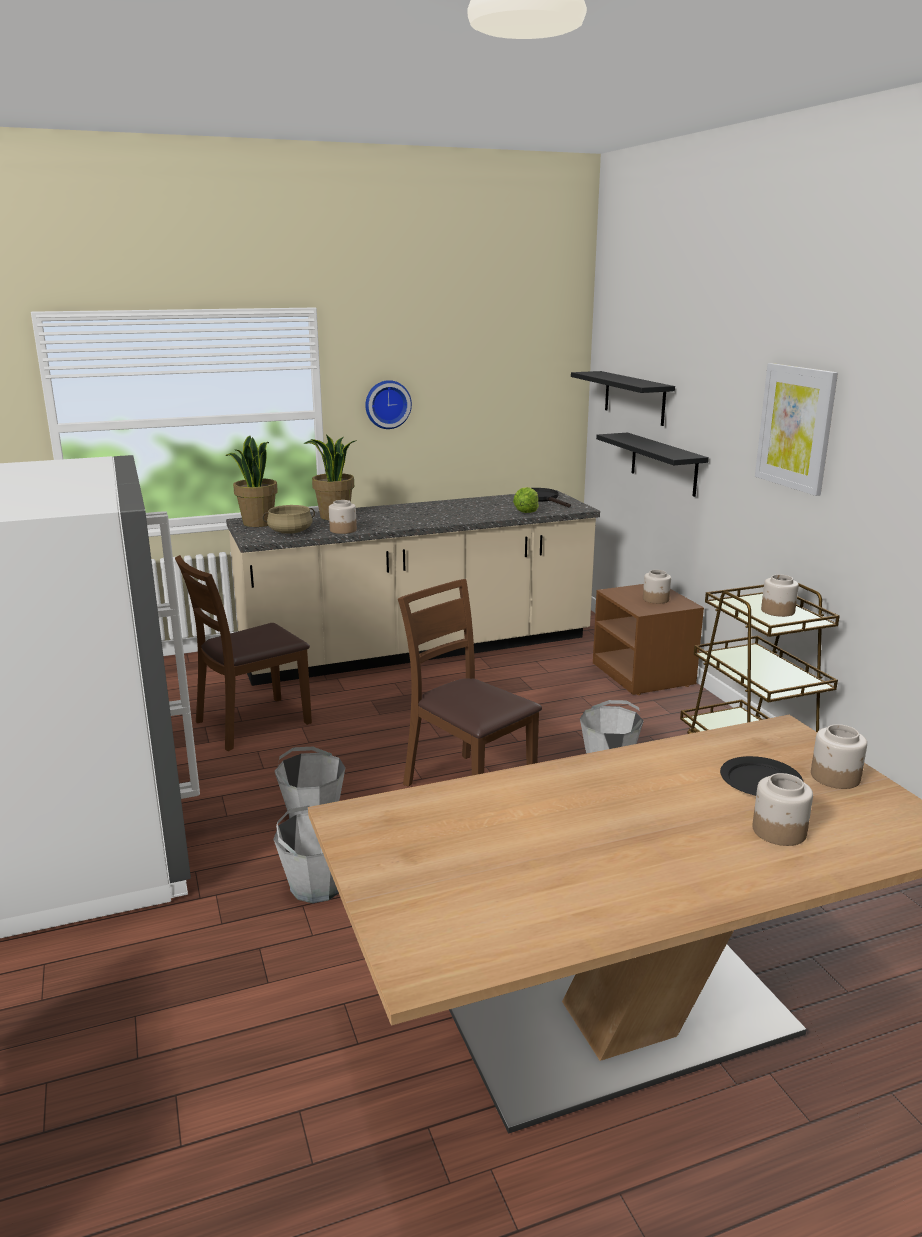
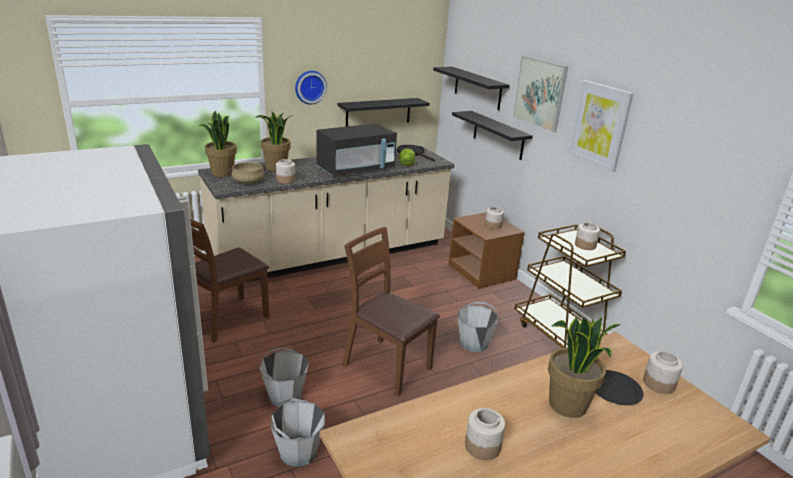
camera: 10 degrees left, 5 degrees up
jar [752,773,813,846] -> jar moved to [465,408,505,460]
none -> black microwave [316,124,397,176]
none -> black shelf [337,98,430,127]
none -> picture [513,56,568,132]
none -> potted plant [548,317,621,418]

